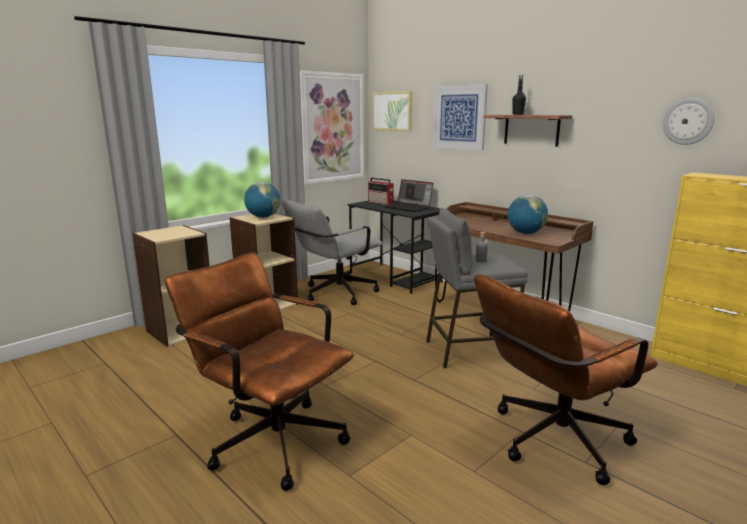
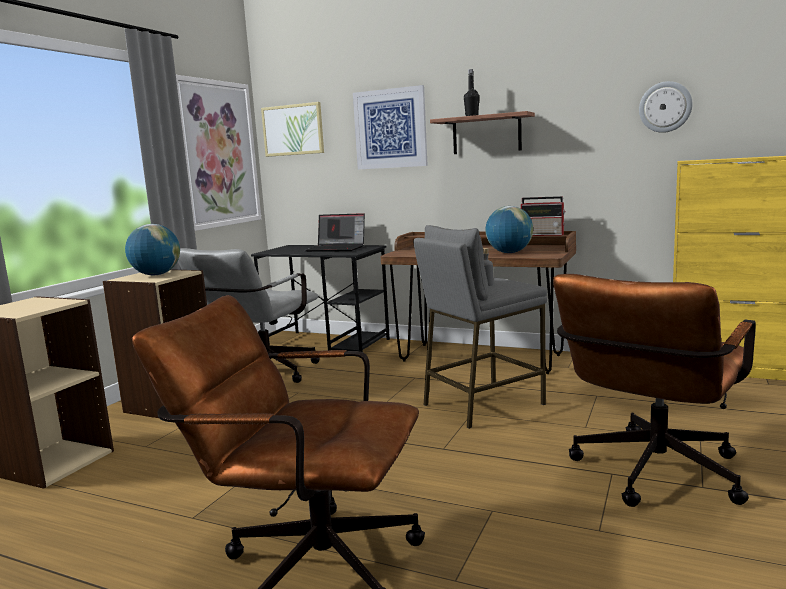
camera: 20 degrees left, 5 degrees down
radio [368,177,394,205] -> radio moved to [521,196,566,236]

